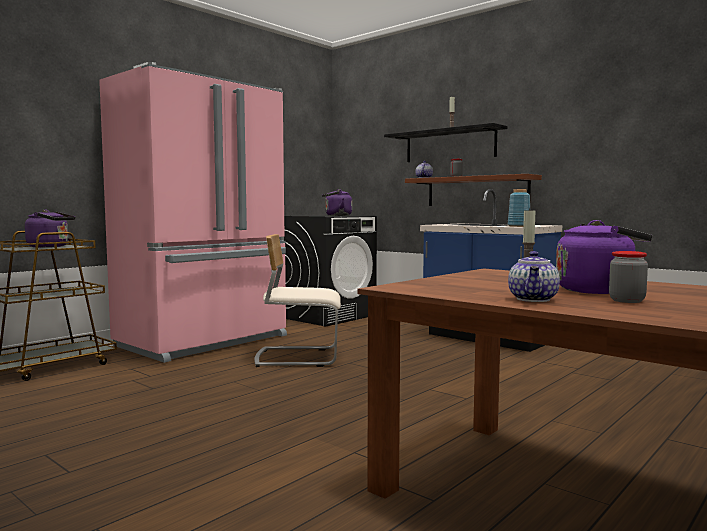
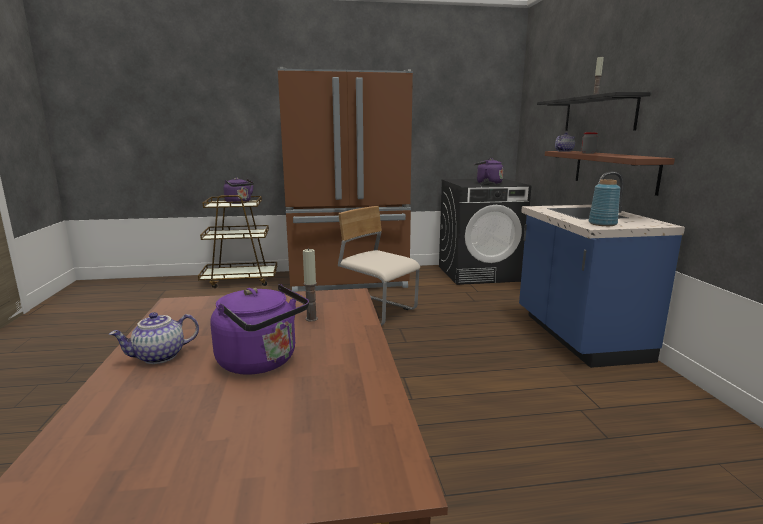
camera: 40 degrees right, 10 degrees up
pink fridge [99,62,287,363] -> brown fridge [278,67,413,292]
jar [609,251,648,303] -> none

